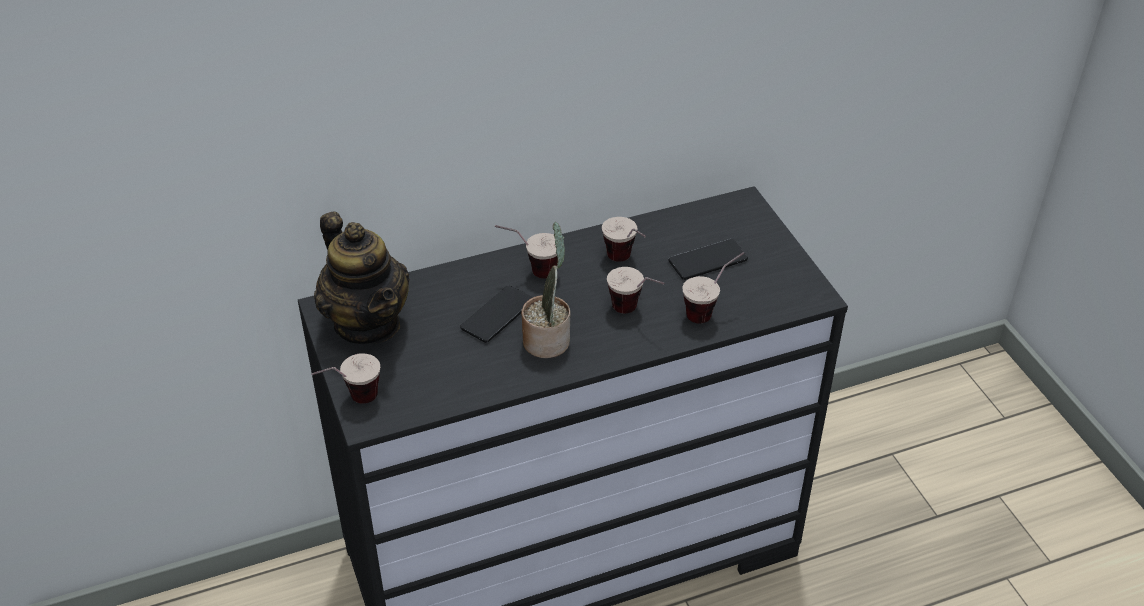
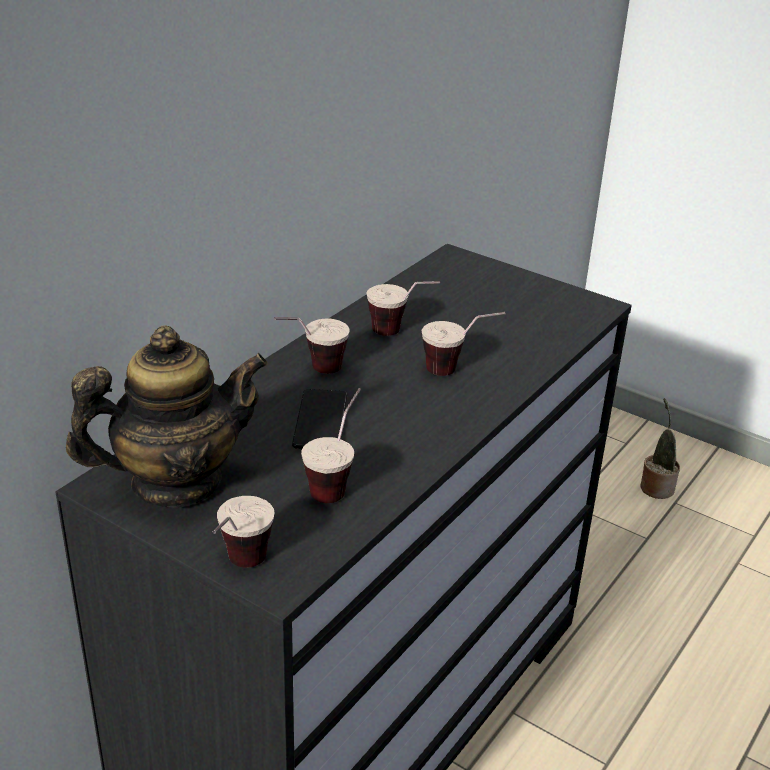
camera: 35 degrees left, 10 degrees down
teapot [314,211,410,345] -> teapot turned 45 degrees counterclockwise [66,325,268,508]
potted plant [521,222,570,358] -> potted plant moved to [640,398,680,499]
phone [668,239,748,280] -> none
cup [682,252,744,324] -> cup moved to [301,388,361,503]

